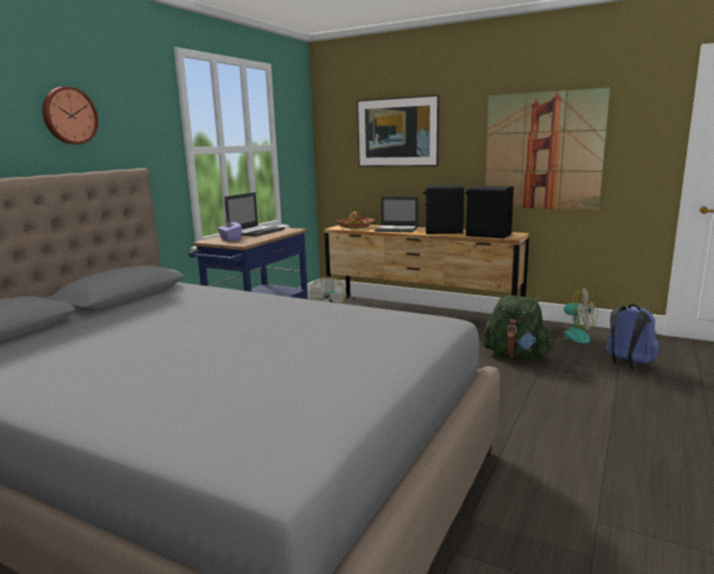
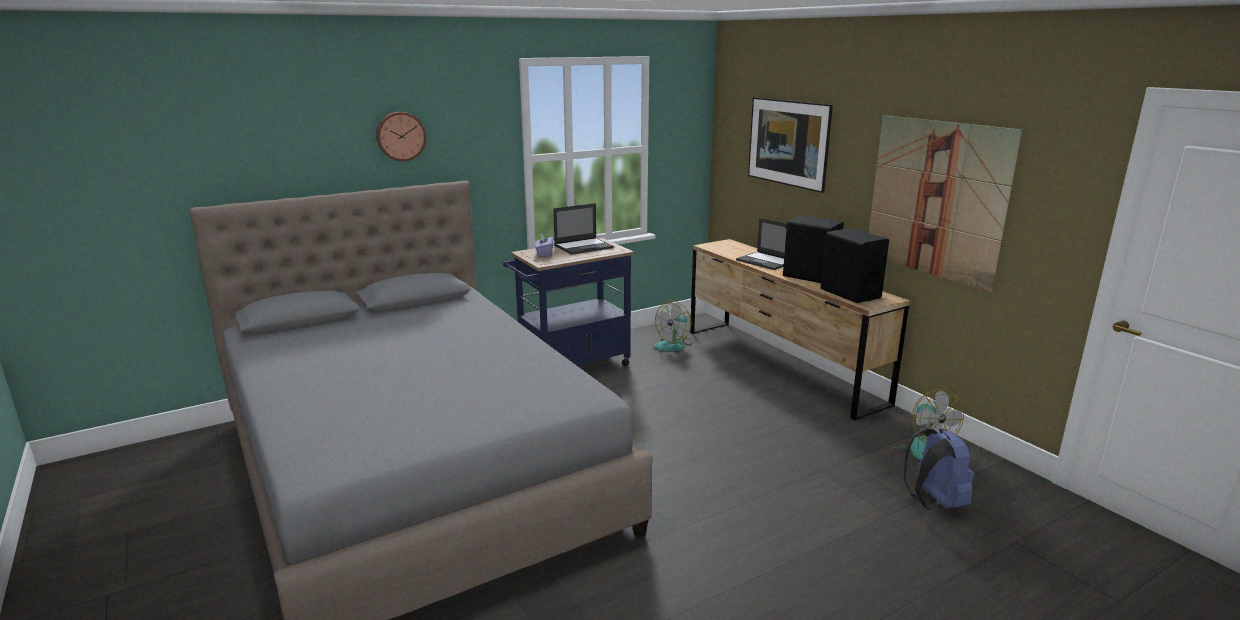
camera: 30 degrees right, 5 degrees up
hat [335,212,375,229] -> none
green backpack [483,295,552,360] -> none

